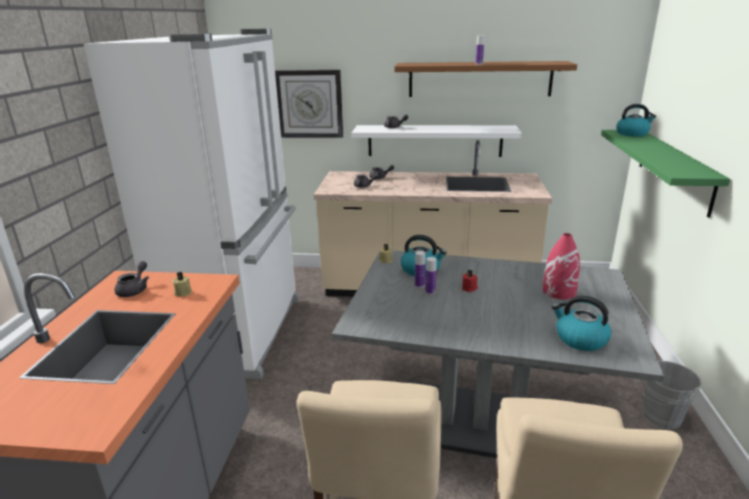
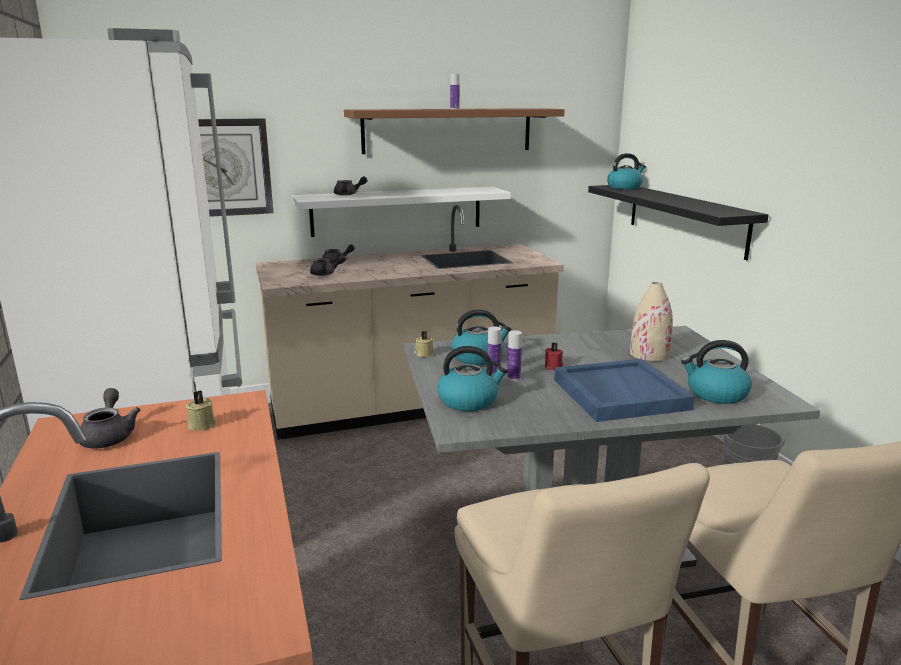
camera: 25 degrees left, 5 degrees down
red vase [543,233,580,299] -> beige vase [630,282,673,361]
green shelf [601,130,730,218] -> black shelf [588,185,769,260]
none -> kettle [437,346,508,411]
none -> blue tray [554,359,695,422]

